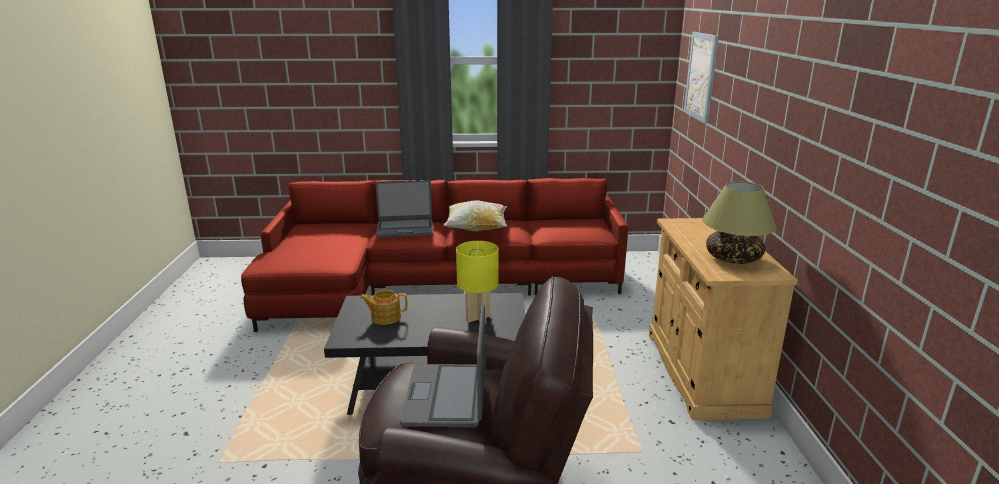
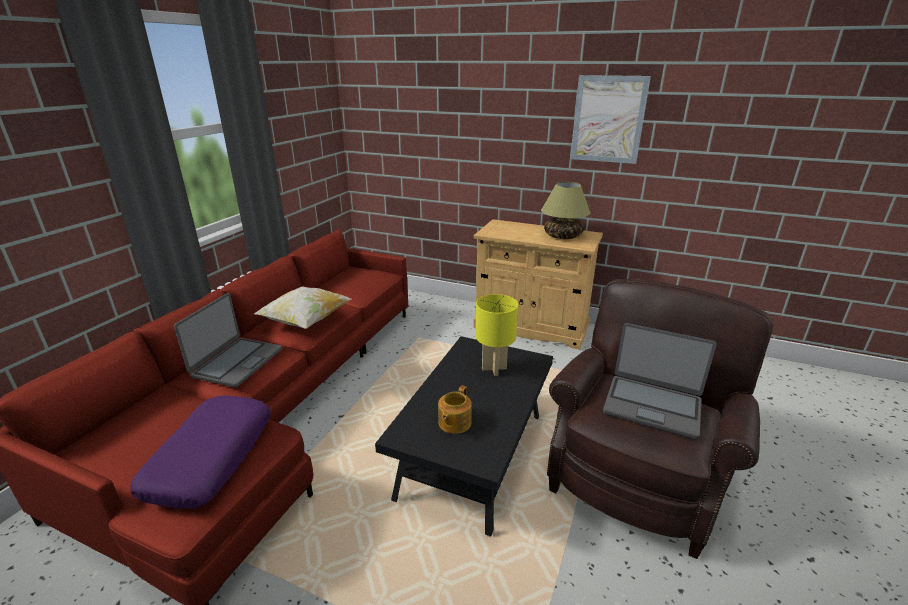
camera: 65 degrees left, 5 degrees up
picture [684,32,719,123] -> picture moved to [570,75,651,164]
none -> purple pillow [131,396,271,509]

